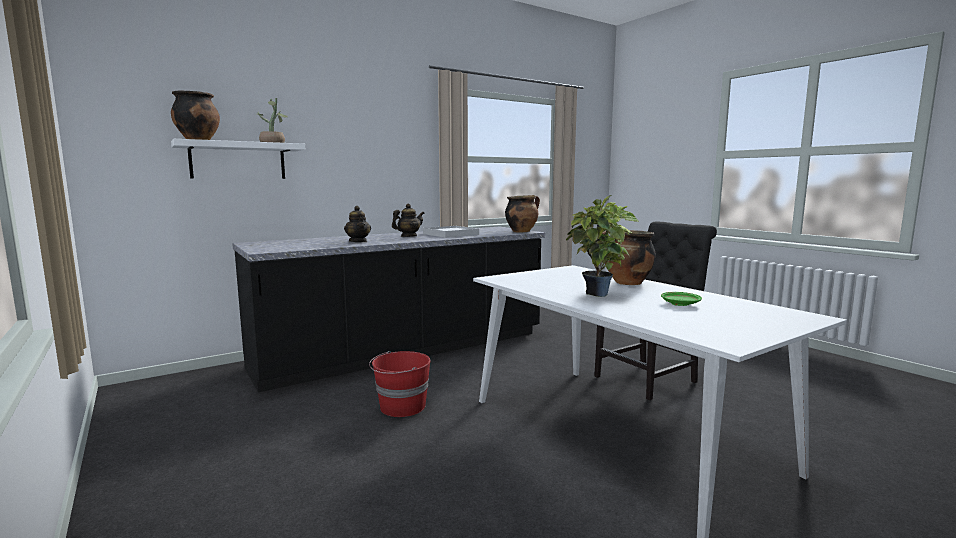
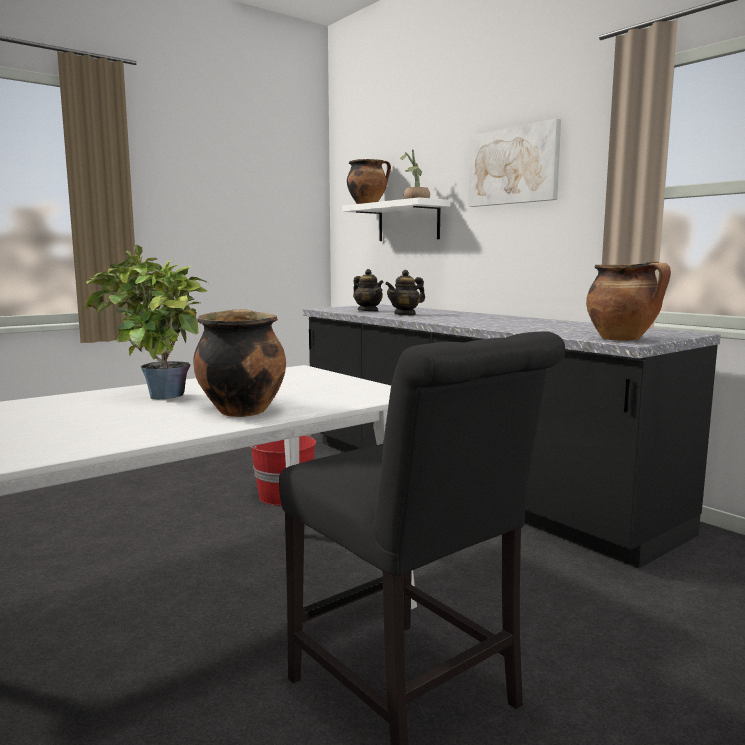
camera: 85 degrees right, 0 degrees up
teapot [392,204,424,237] -> teapot moved to [353,269,383,311]
white tray [423,226,479,238] -> none
green plate [661,292,702,306] -> none
none -> picture [468,118,561,207]

